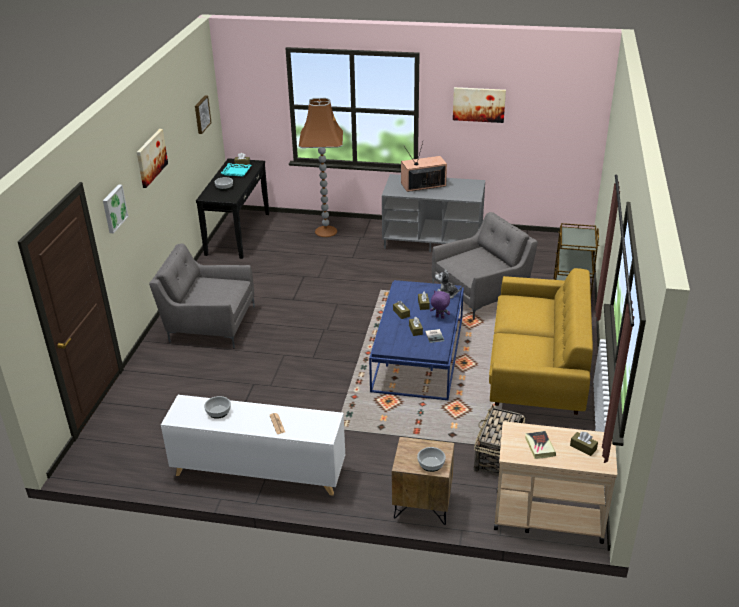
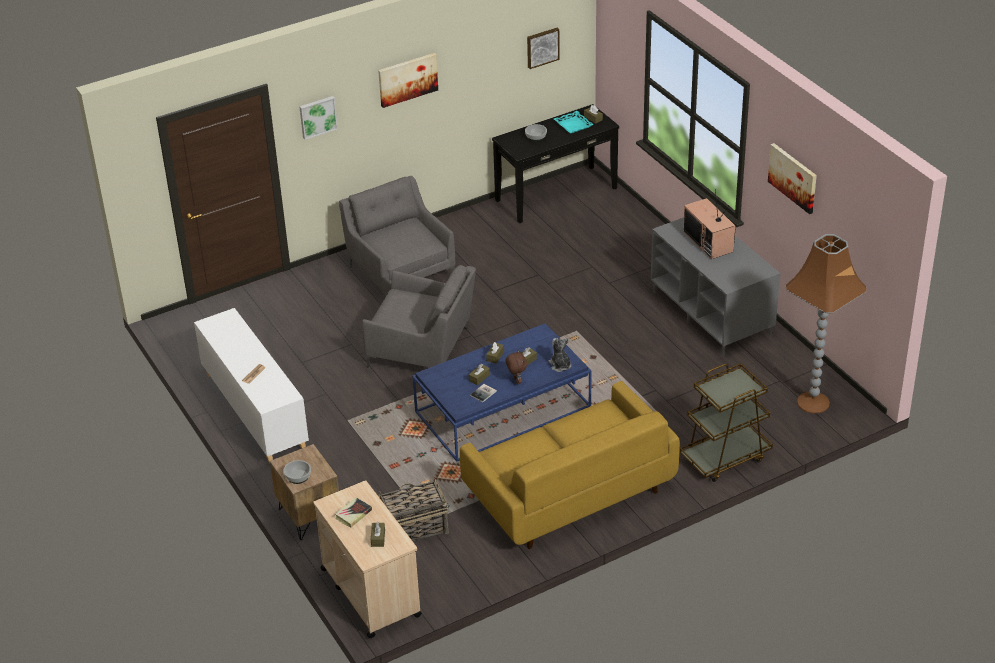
camera: 50 degrees right, 5 degrees up
bowl [204,396,231,419] -> none
brown floor lamp [299,98,343,237] -> brown floor lamp moved to [786,234,867,414]
television [401,142,447,192] -> television turned 150 degrees counterclockwise [683,189,736,259]
purple plush toy [430,290,450,319] -> brown plush toy [506,350,527,384]
grey armchair [432,212,538,320] -> grey armchair moved to [362,265,476,368]

